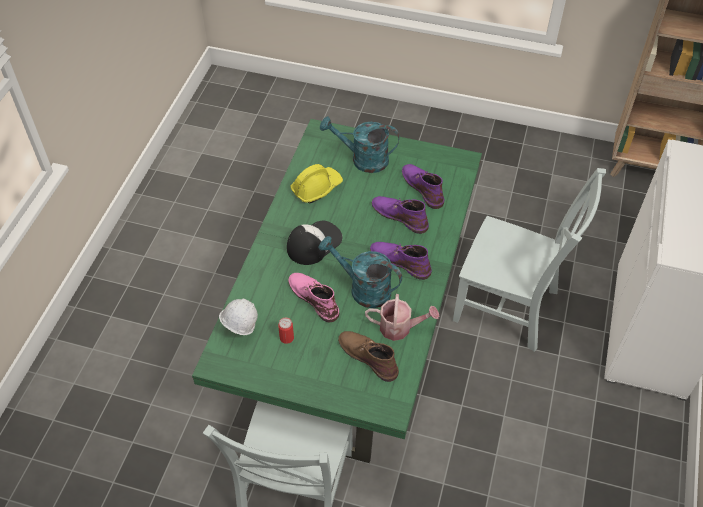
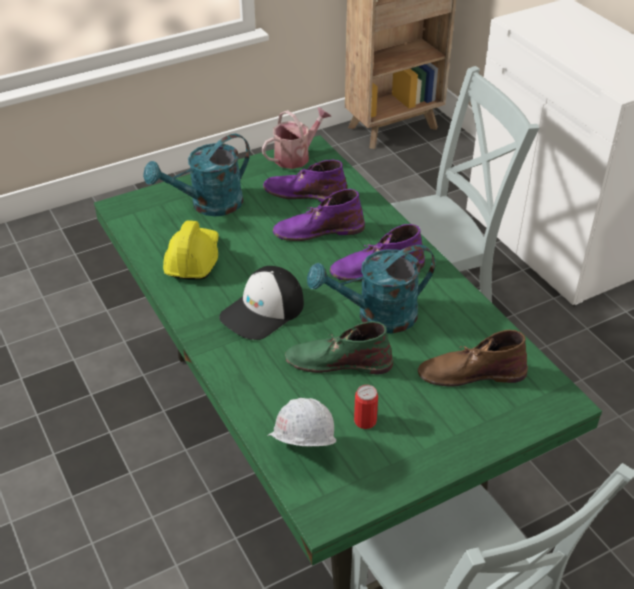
camera: 45 degrees left, 10 degrees down
cap [287,221,342,265] -> cap turned 135 degrees counterclockwise [219,266,304,340]
pink boot [288,273,339,322] -> green boot [285,321,393,374]
watering can [365,294,439,341] -> watering can moved to [262,107,331,169]

